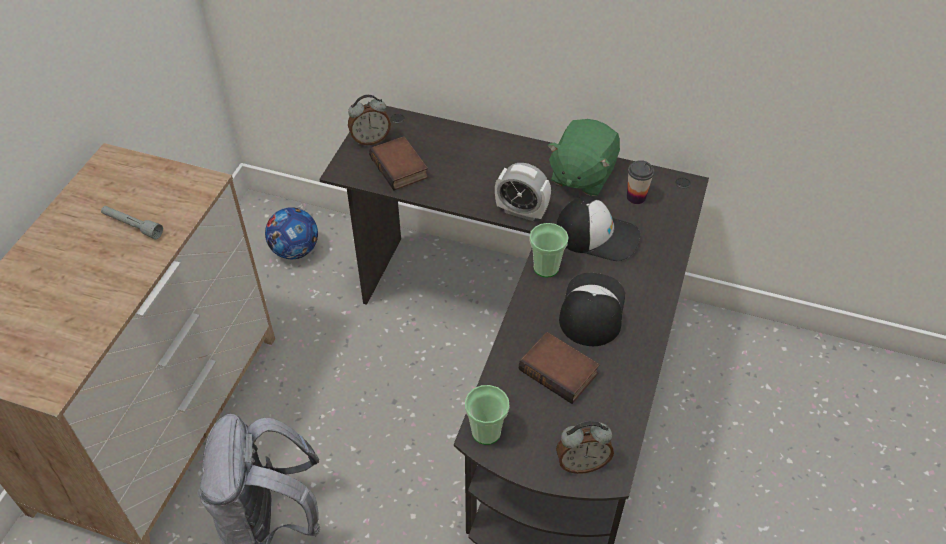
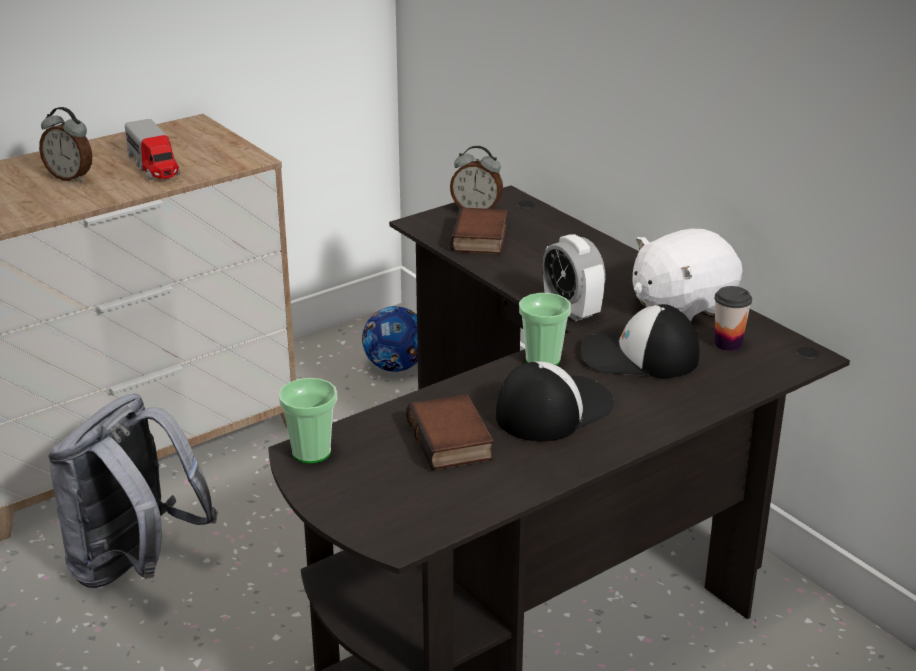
camera: 35 degrees right, 20 degrees down
grey flashlight [101,206,163,239] -> toy truck [125,119,180,180]
green plush toy [547,119,620,196] -> white plush toy [632,229,742,322]
alarm clock [556,421,614,474] -> alarm clock moved to [39,107,92,182]
cap [557,196,640,261] -> cap turned 135 degrees clockwise [581,304,699,378]

